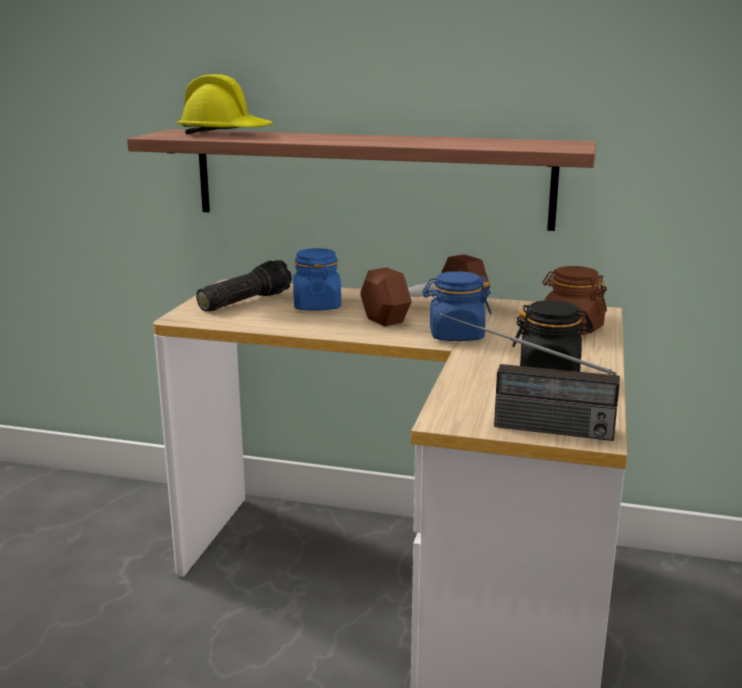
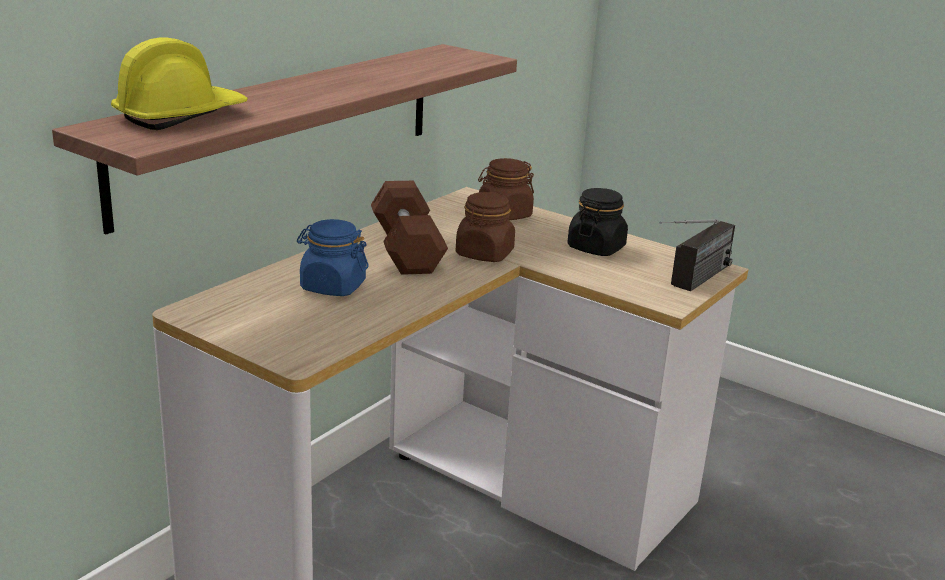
camera: 70 degrees left, 5 degrees up
flashlight [196,260,292,312] -> none
blue jar [423,271,492,341] -> brown jar [455,192,515,262]

